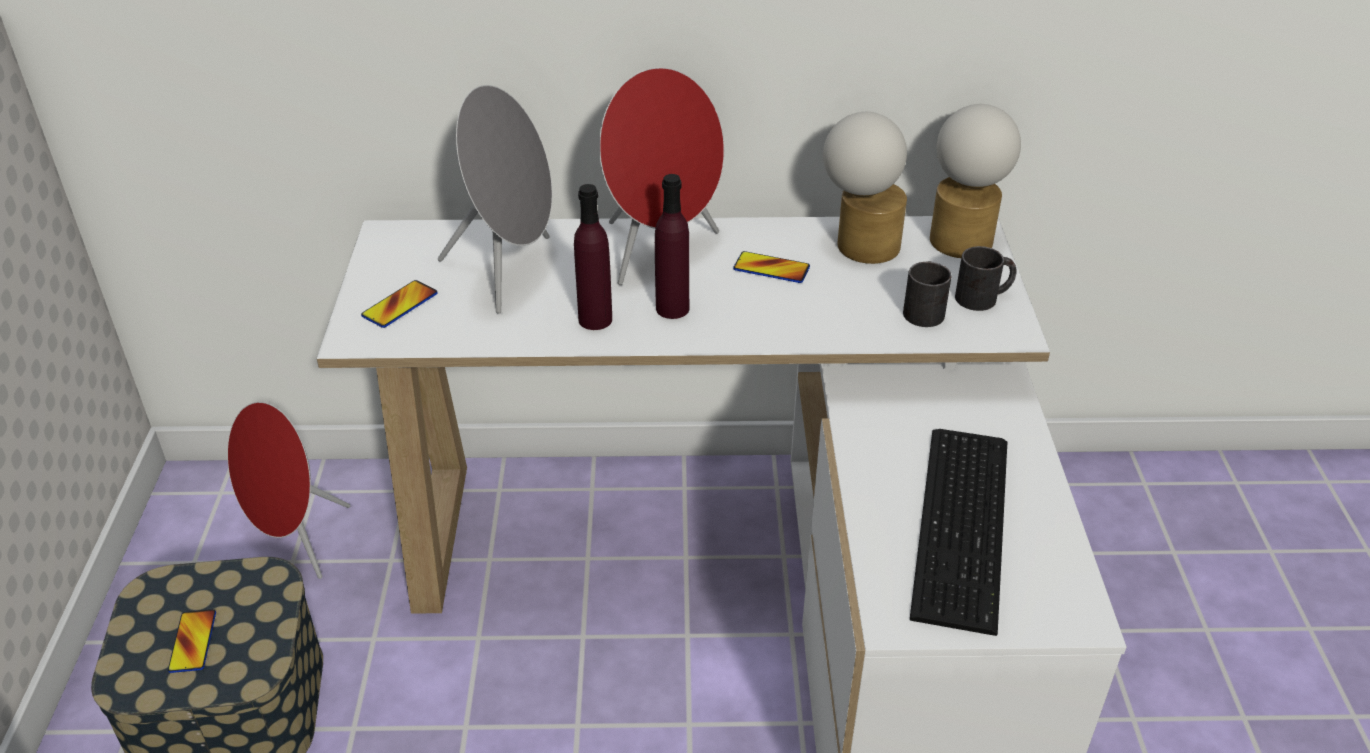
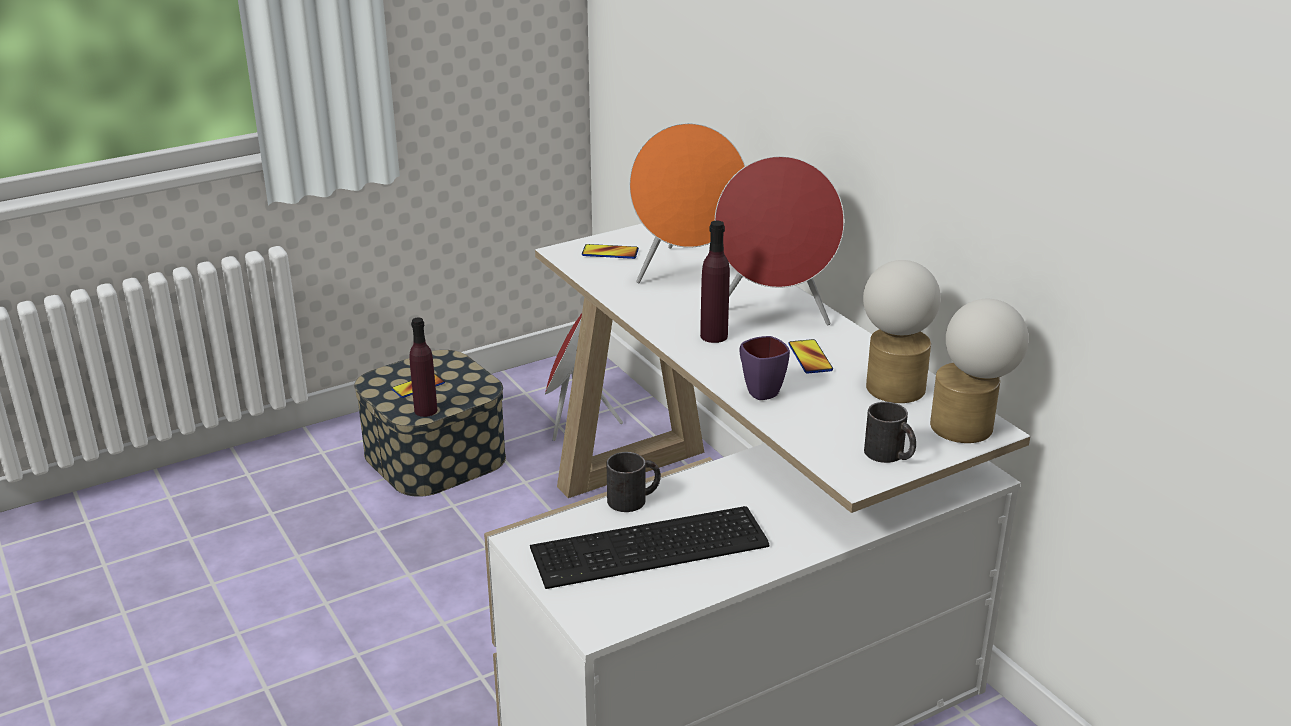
camera: 60 degrees right, 10 degrees down
grey speaker [438,85,552,314] -> orange speaker [629,123,745,283]
purple bottle [574,184,612,330] -> purple bottle moved to [409,317,437,417]
black mug [903,261,952,327] -> black mug moved to [607,452,661,512]
none -> purple mug [739,336,790,400]

